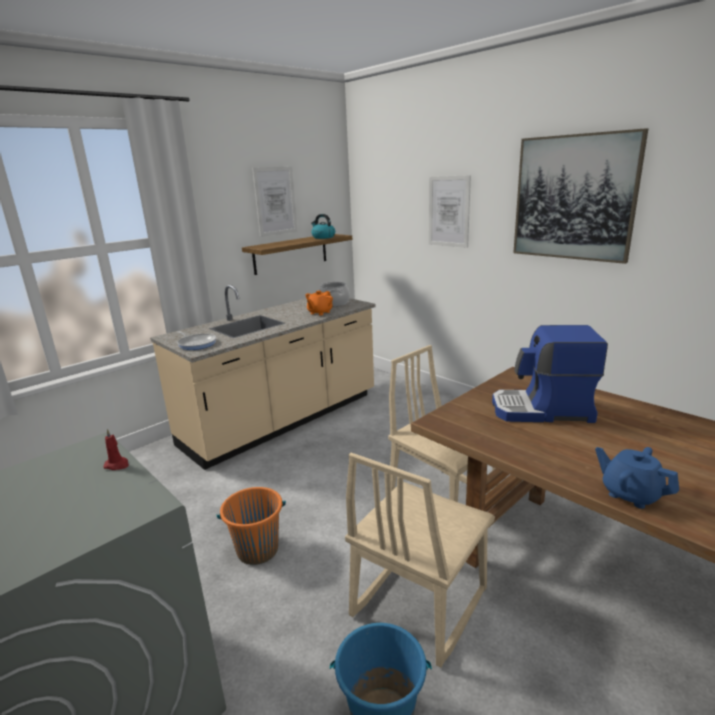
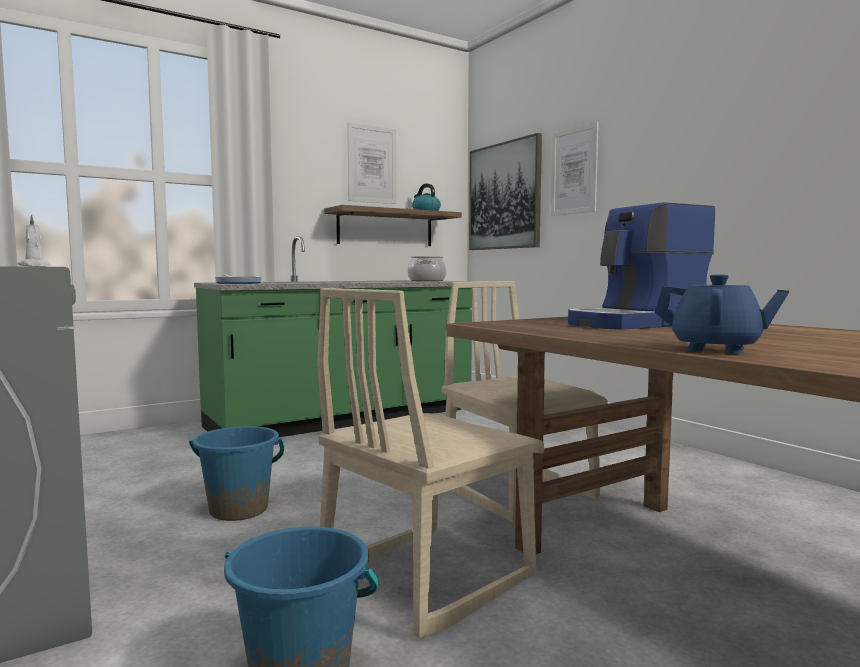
camera: 10 degrees right, 15 degrees down
red candle [103,429,129,470] -> white candle [18,214,51,267]
beige counter [150,285,376,470] -> green counter [194,236,473,437]
orange bucket [217,487,286,565] -> blue bucket [189,426,284,521]
orange teapot [306,291,333,316] -> none
coffee machine [492,325,608,423] -> coffee machine turned 45 degrees counterclockwise [568,202,715,330]
picture [513,128,648,264] -> picture moved to [469,133,542,250]
blue teapot [595,447,679,509] -> blue teapot turned 150 degrees clockwise [655,274,789,354]

